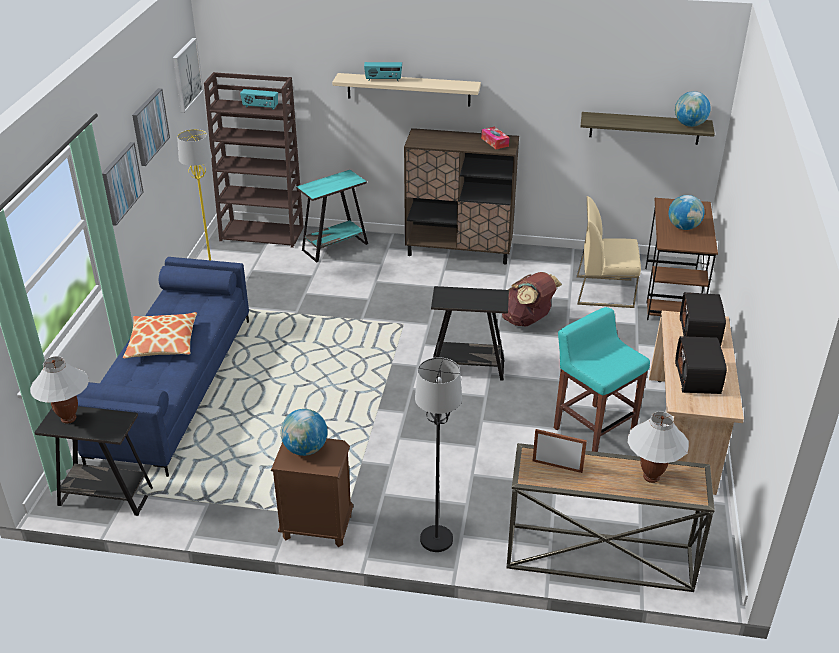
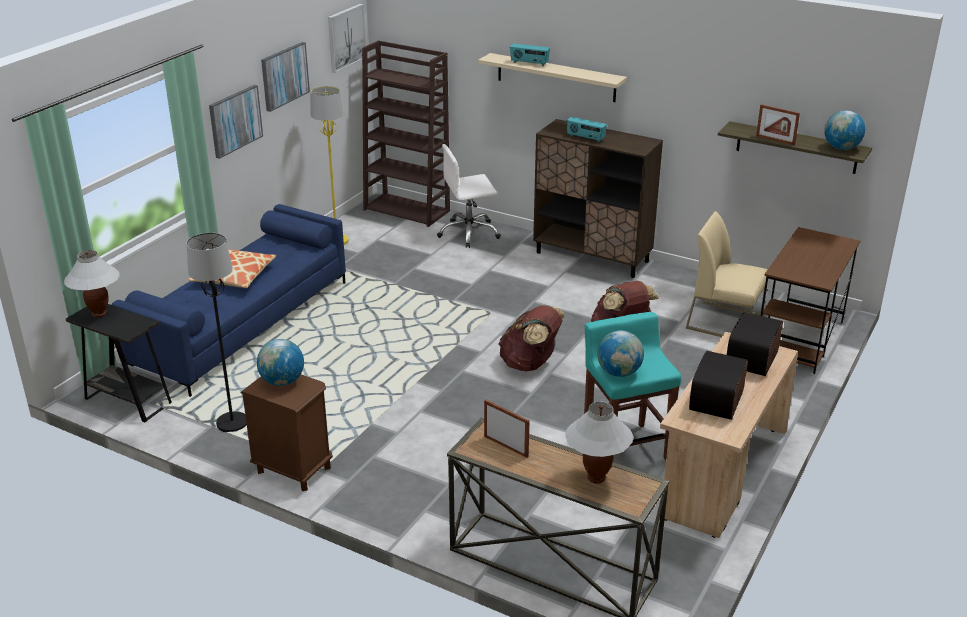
camera: 20 degrees right, 5 degrees down
radio [240,89,278,110] -> radio moved to [567,117,607,143]
turquoise side table [296,170,368,263] -> white office chair [437,144,501,248]
black floor lamp [415,357,462,552] -> black floor lamp moved to [186,233,247,432]
black side table [431,286,509,381] -> brown backpack [498,305,565,371]
tissue box [481,127,509,149] -> none
globe [668,195,705,230] -> globe moved to [597,330,644,377]
none -> picture frame [756,104,800,145]

